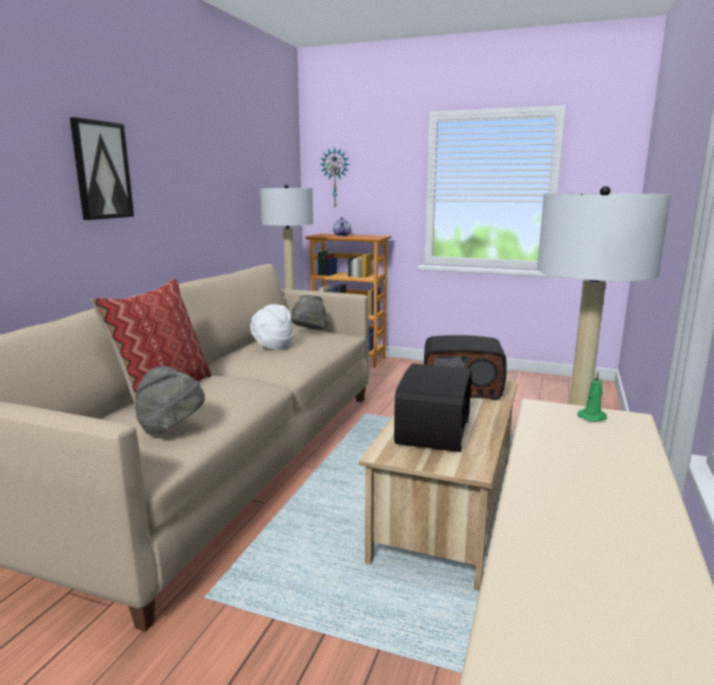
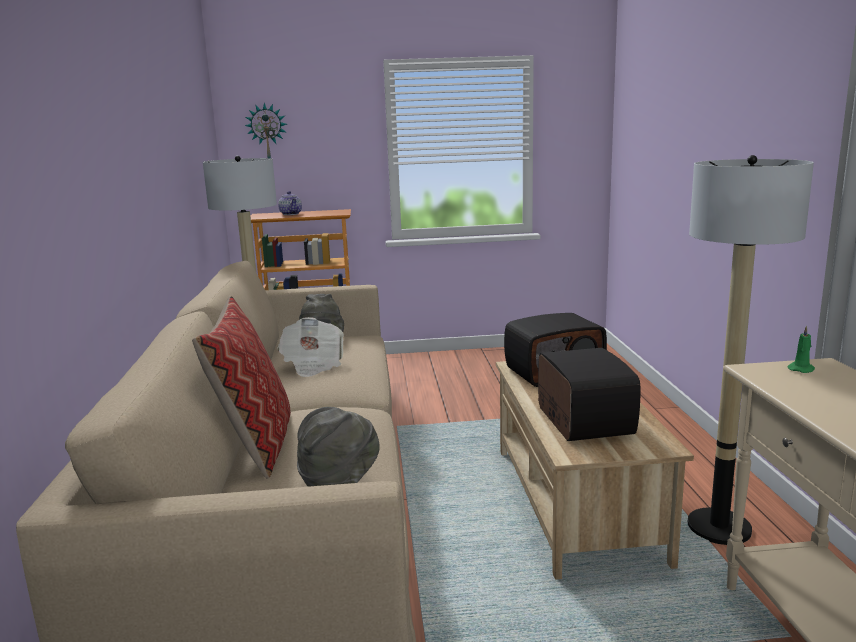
camera: 25 degrees left, 0 degrees up
picture [70,117,134,220] -> none
white hat [250,304,294,350] -> newspaper [277,317,344,377]

